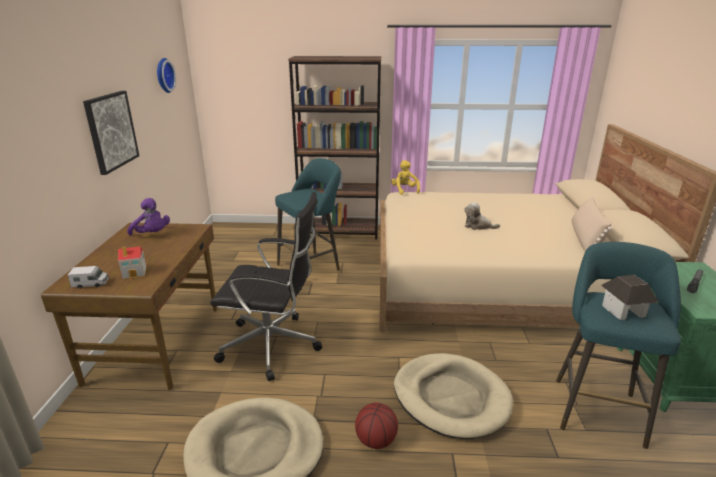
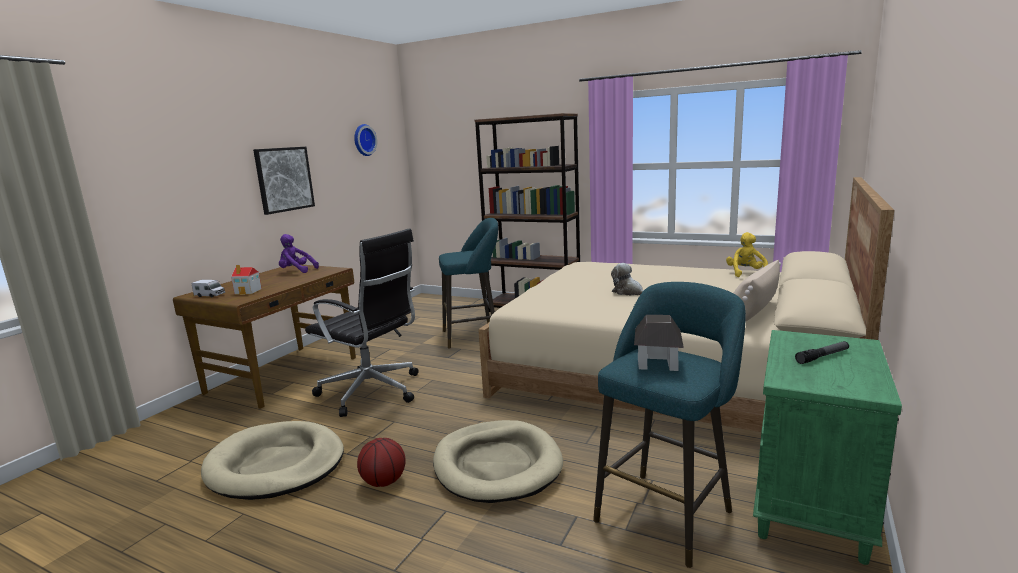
camera: 25 degrees right, 10 degrees down
purple plush toy [127,198,170,236] -> purple plush toy turned 135 degrees clockwise [279,234,319,273]
yellow plush toy [391,160,420,195] -> yellow plush toy moved to [726,232,768,277]

